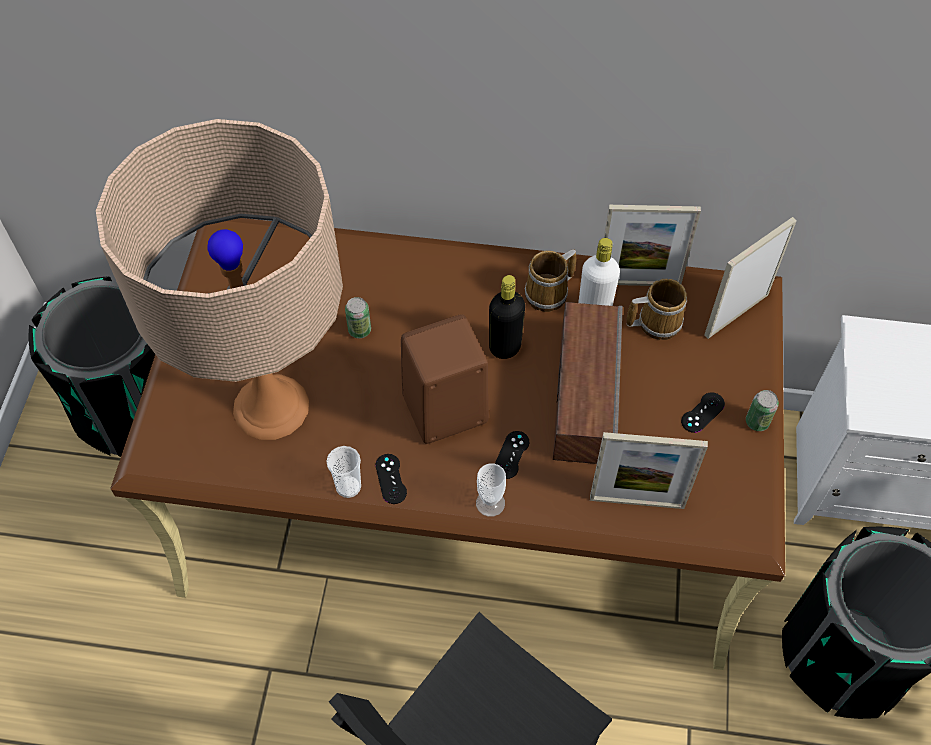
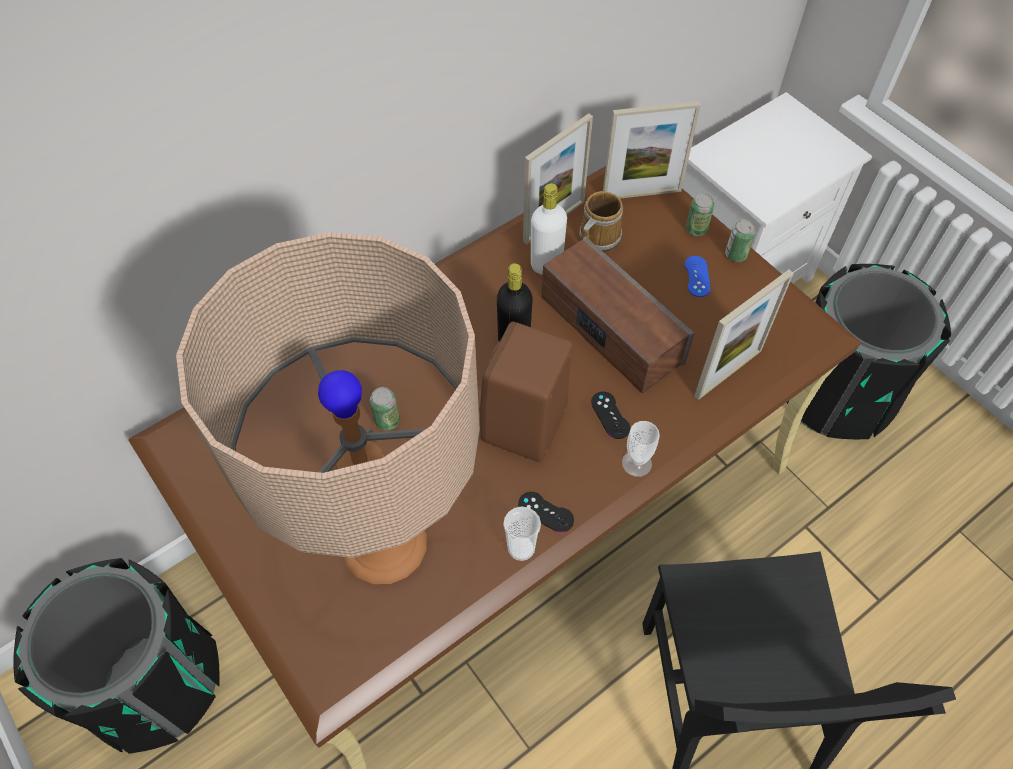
camera: 45 degrees left, 0 degrees up
mug [525,249,576,312] -> none
black game controller [681,392,725,433] -> blue game controller [685,256,711,297]
picture frame [704,217,797,339] -> picture frame turned 105 degrees counterclockwise [603,101,701,199]
none -> can [686,193,714,236]

